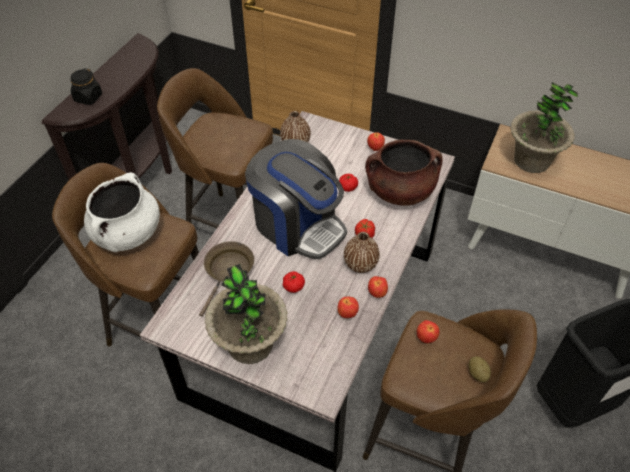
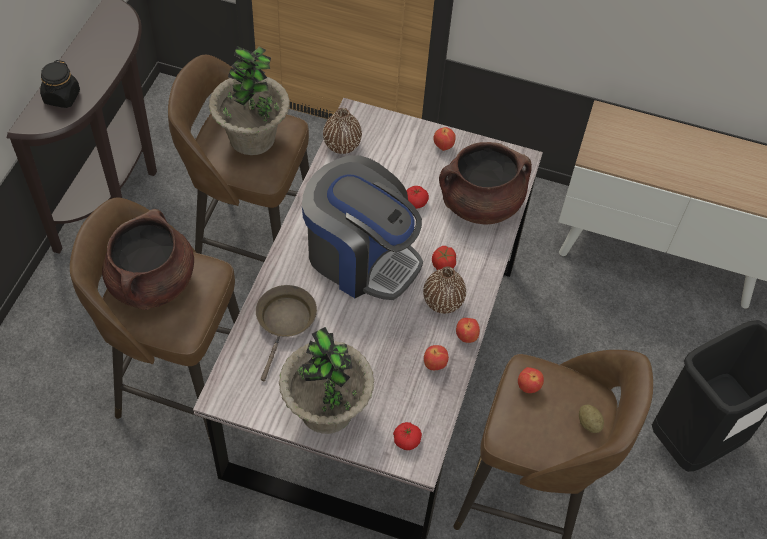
camera: 10 degrees left, 5 degrees up
white cooking pot [84,172,160,252] -> brown cooking pot [102,209,194,310]
tomato [283,271,305,293] -> tomato moved to [393,422,422,450]
potted plant [510,82,578,173] -> potted plant moved to [209,46,290,155]

